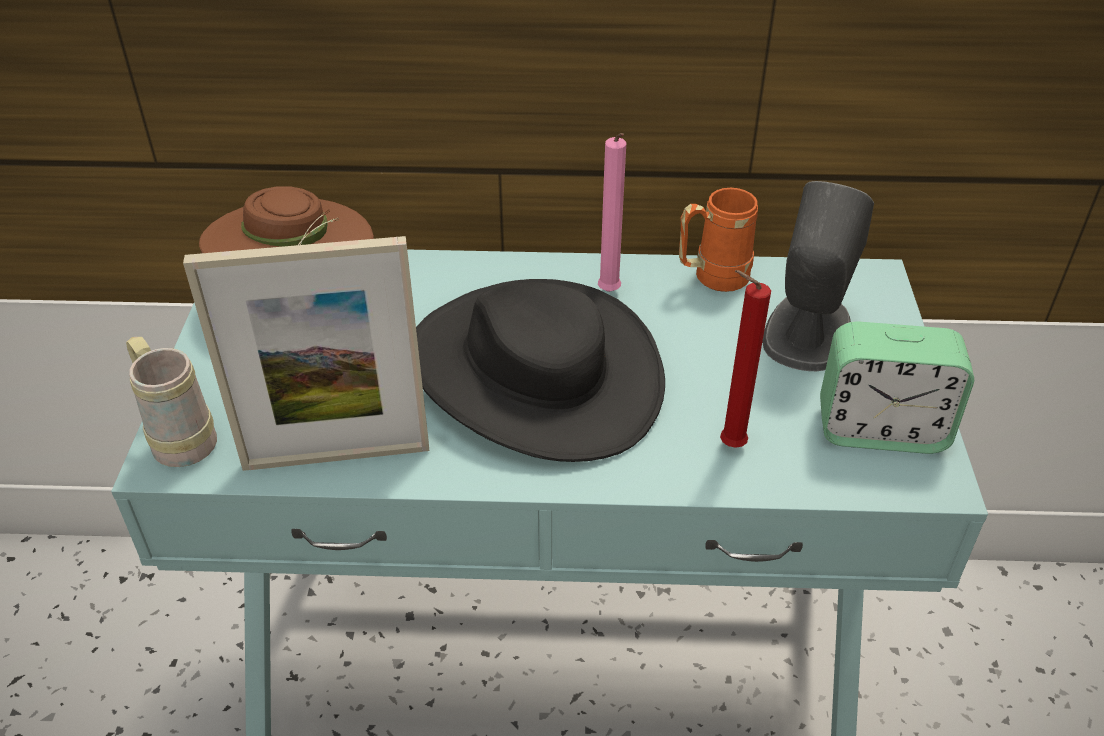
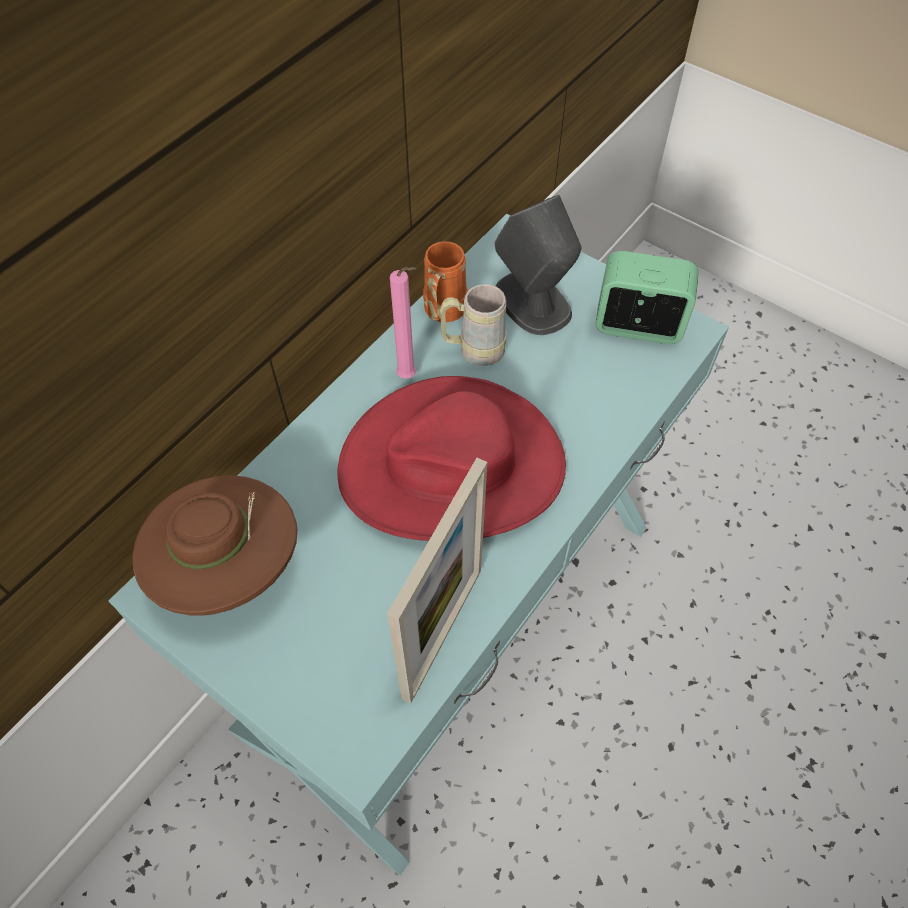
camera: 55 degrees left, 15 degrees up
beige mug [126,337,217,467] -> beige mug moved to [439,284,506,366]
black hat [416,279,665,462] -> red hat [338,376,566,541]
red candle [720,270,771,448] -> none
alarm clock [820,321,974,454] -> alarm clock turned 120 degrees counterclockwise [595,251,698,344]

